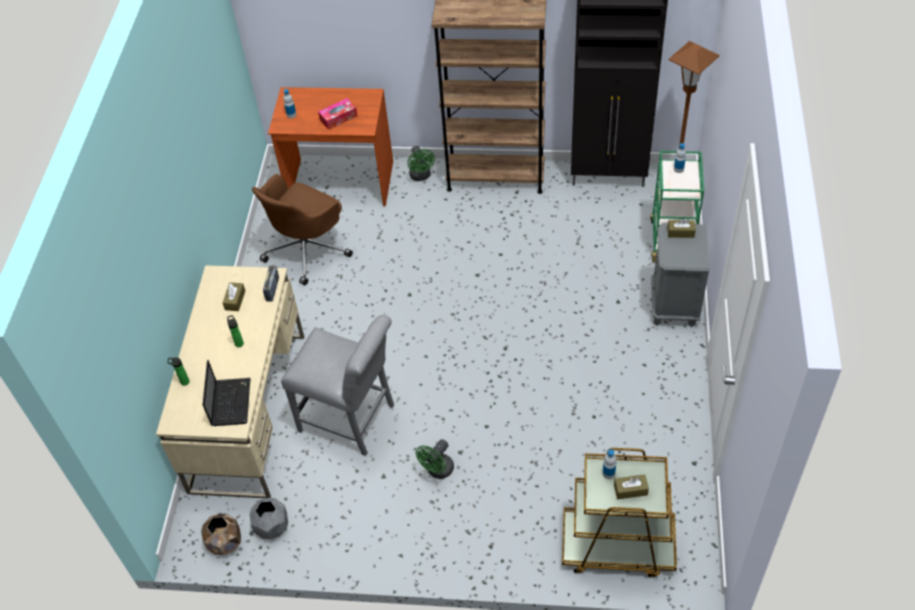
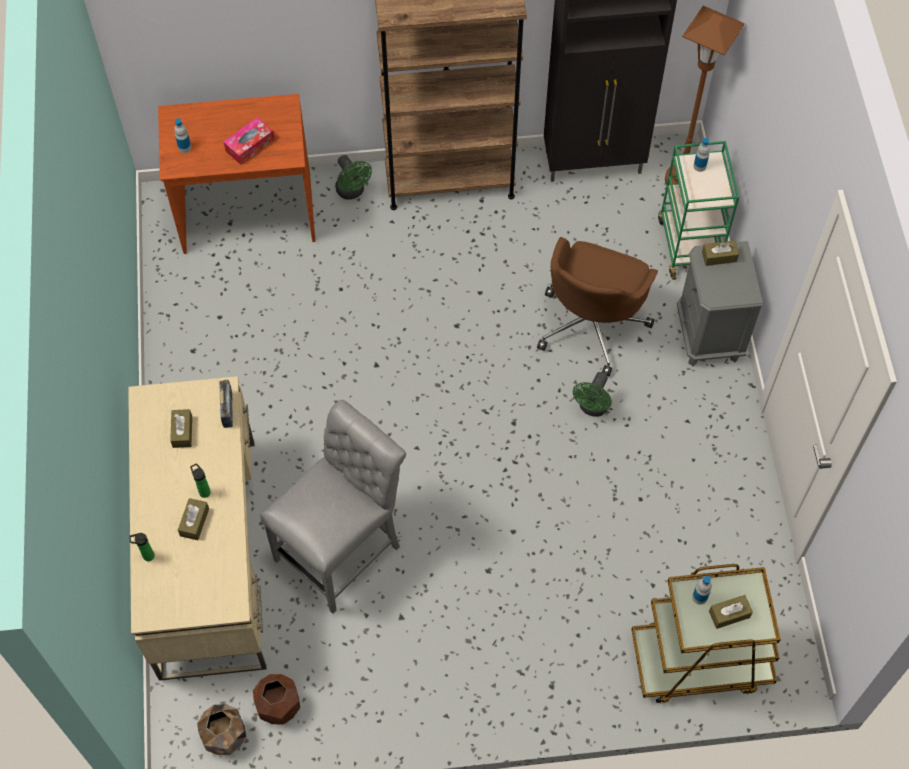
camera: 15 degrees left, 10 degrees up
laptop [202,360,251,426] -> none
grey planter [249,498,288,539] -> brown planter [253,674,300,725]
brown office chair [252,174,353,285] -> brown office chair moved to [537,237,658,376]
grey chair [281,315,394,456] -> grey chair turned 60 degrees counterclockwise [260,400,406,614]
green fan [416,439,454,479] -> green fan moved to [573,372,612,417]
none -> brown tissue box [178,498,209,540]

